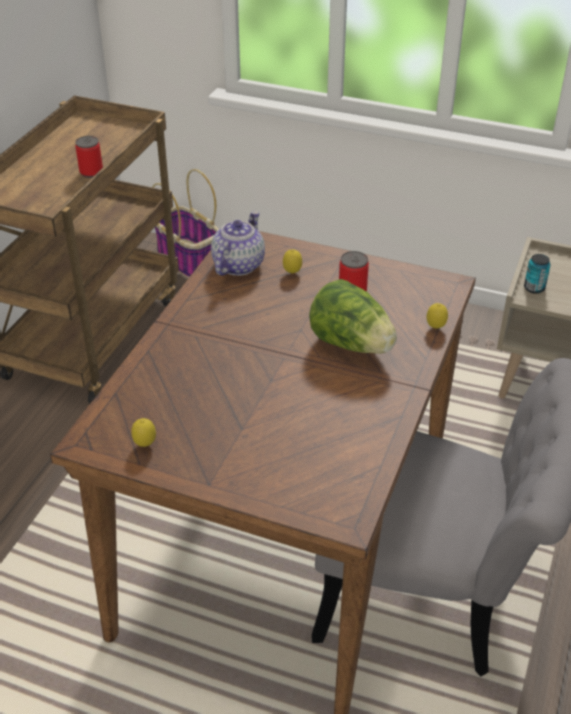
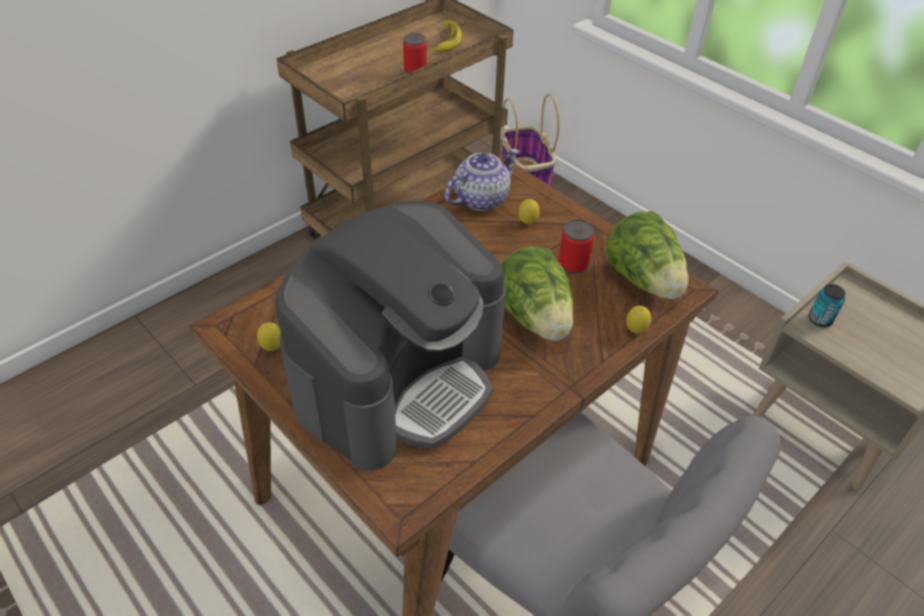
camera: 25 degrees right, 5 degrees up
none -> coffee machine [275,201,506,471]
none -> banana [431,20,462,52]
none -> lettuce [607,211,688,299]

